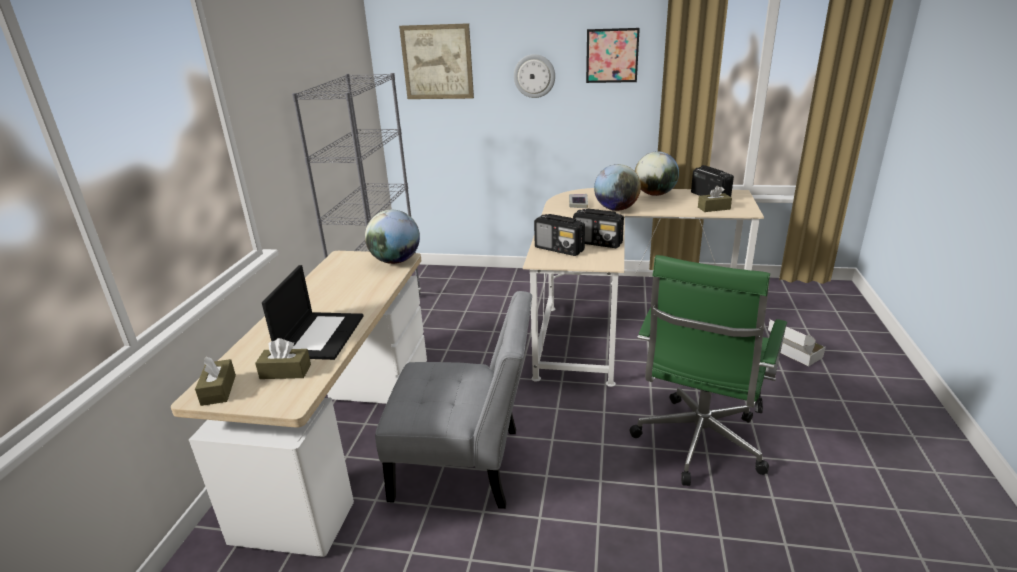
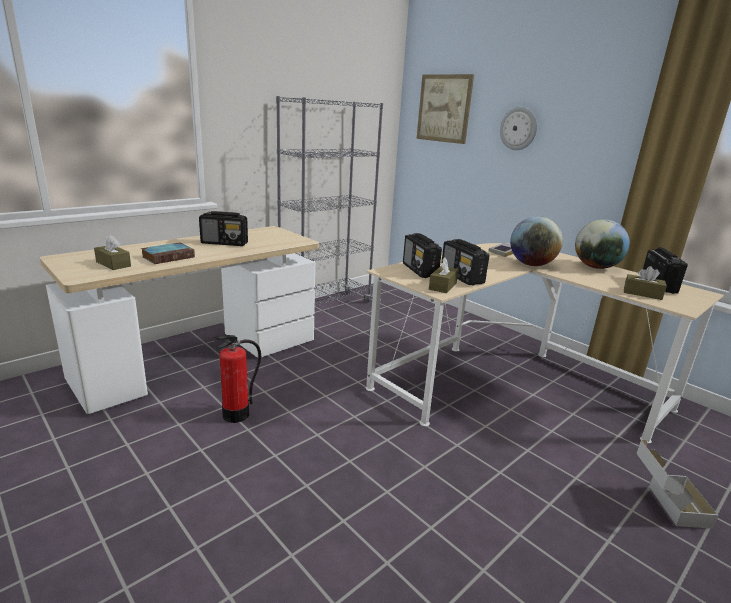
camera: 35 degrees right, 5 degrees down
brown tissue box [195,357,236,406] -> brown tissue box moved to [429,257,458,293]
laptop [262,265,363,360] -> book [141,242,195,264]
globe [365,210,420,264] -> none
grey chair [375,291,532,509] -> fire extinguisher [212,335,261,423]
picture [586,28,640,83] -> none
green office chair [630,255,787,486] -> none
none -> radio [199,211,248,246]

